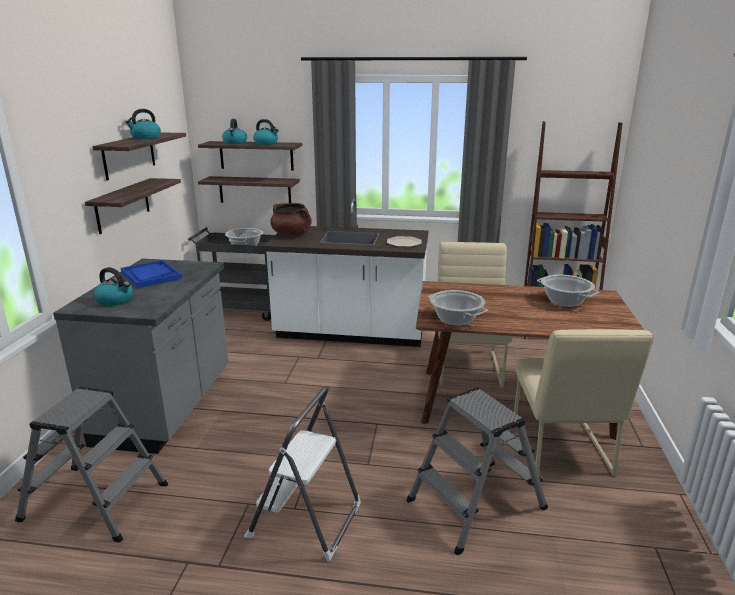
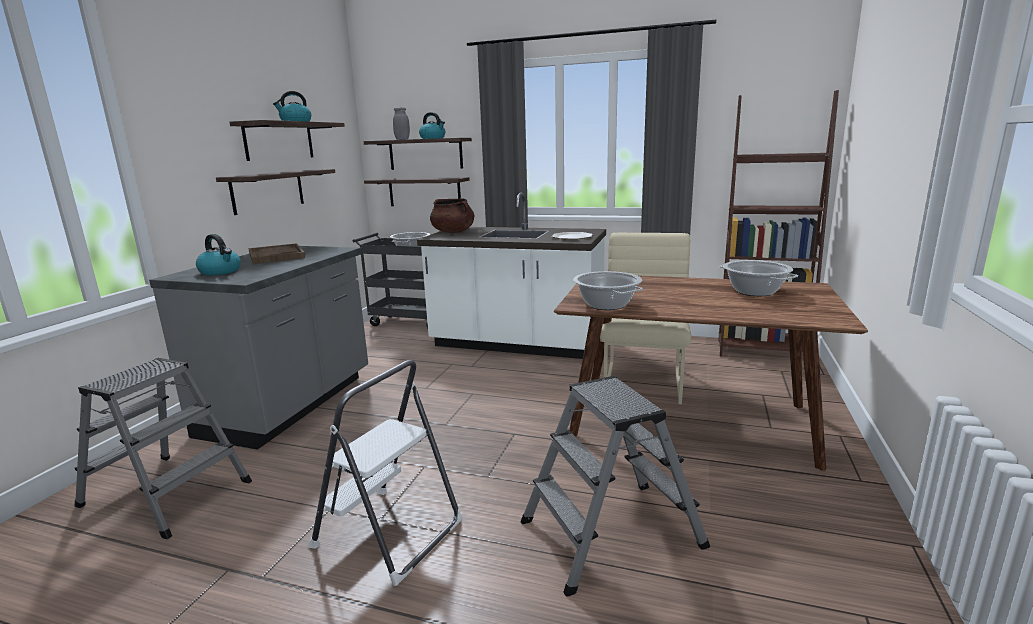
camera: 10 degrees right, 5 degrees down
blue tray [121,260,182,288] -> brown tray [248,243,305,264]
kettle [222,119,247,144] -> grey jar [393,107,410,140]
beige chair [514,329,653,476] -> none

